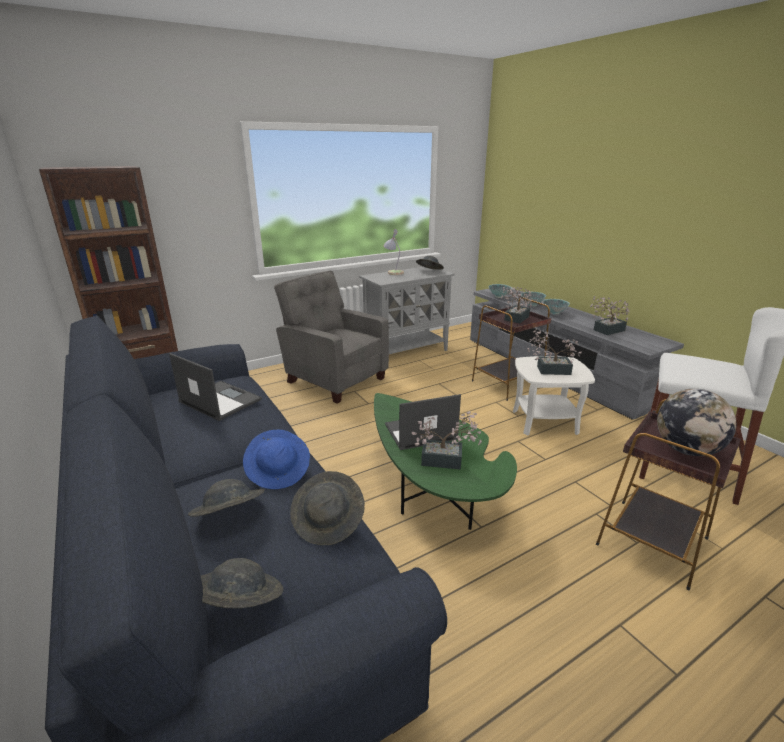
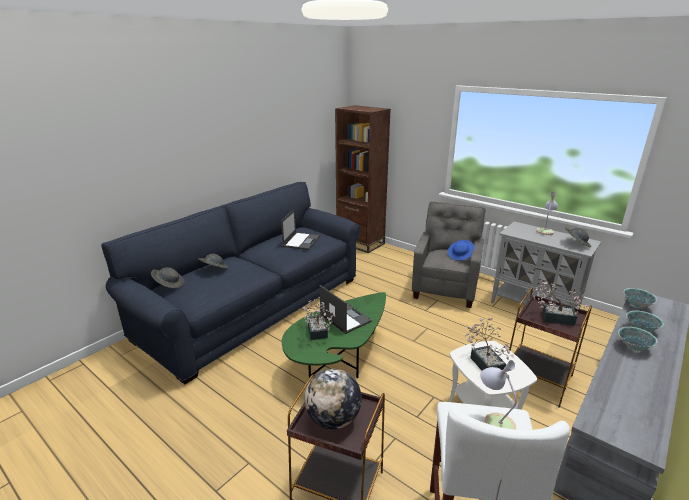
camera: 70 degrees right, 0 degrees up
blue hat [243,430,310,489] -> blue hat moved to [448,240,475,261]
grey hat [290,471,365,545] -> none
potted plant [590,296,630,335] -> none
none -> table lamp [480,360,517,430]

